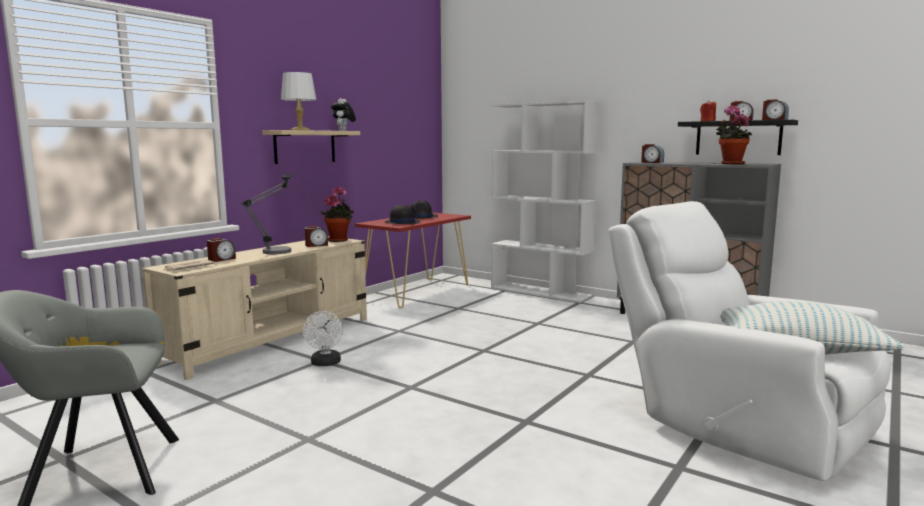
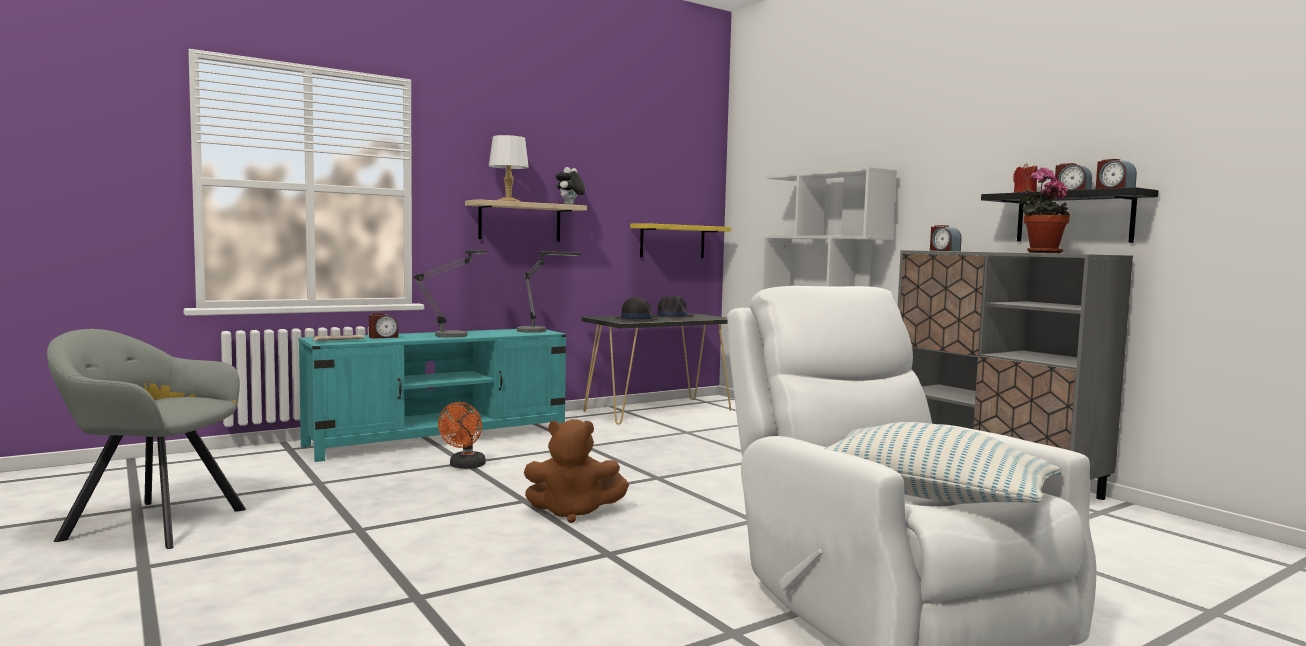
camera: 20 degrees right, 5 degrees down
beige tv stand [142,236,367,380] -> turquoise tv stand [299,329,566,462]
white fan [303,311,343,366] -> orange fan [438,402,486,469]
alarm clock [305,226,328,247] -> none
potted plant [320,186,354,242] -> table lamp [517,251,582,333]
red console table [355,213,471,308] -> black console table [581,313,731,424]
none -> brown plush toy [524,419,629,523]
none -> yellow shelf [630,223,731,258]

